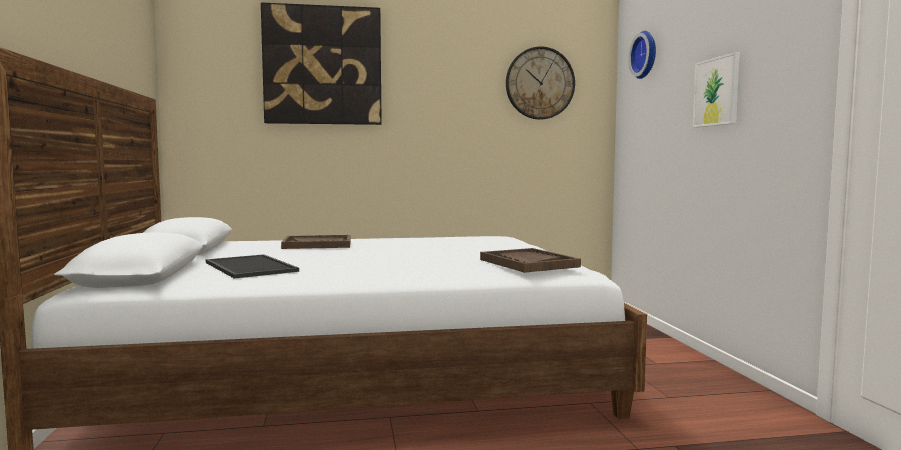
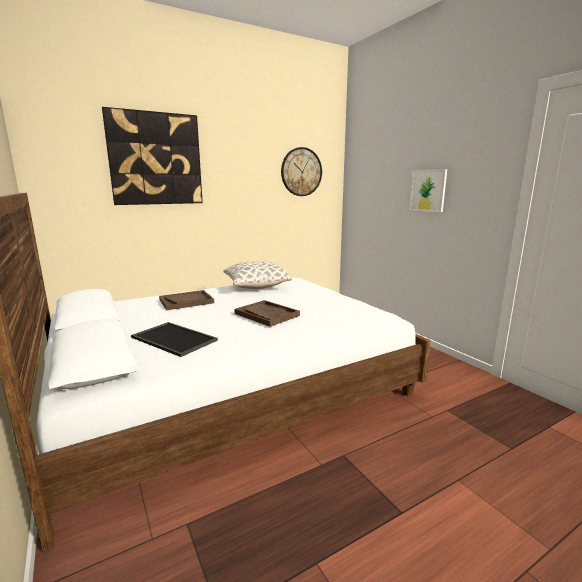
camera: 20 degrees left, 10 degrees up
brown tray [480,248,581,273] -> brown tray moved to [235,300,300,327]
wall clock [629,31,656,79] -> none
none -> pillow [224,261,292,289]

